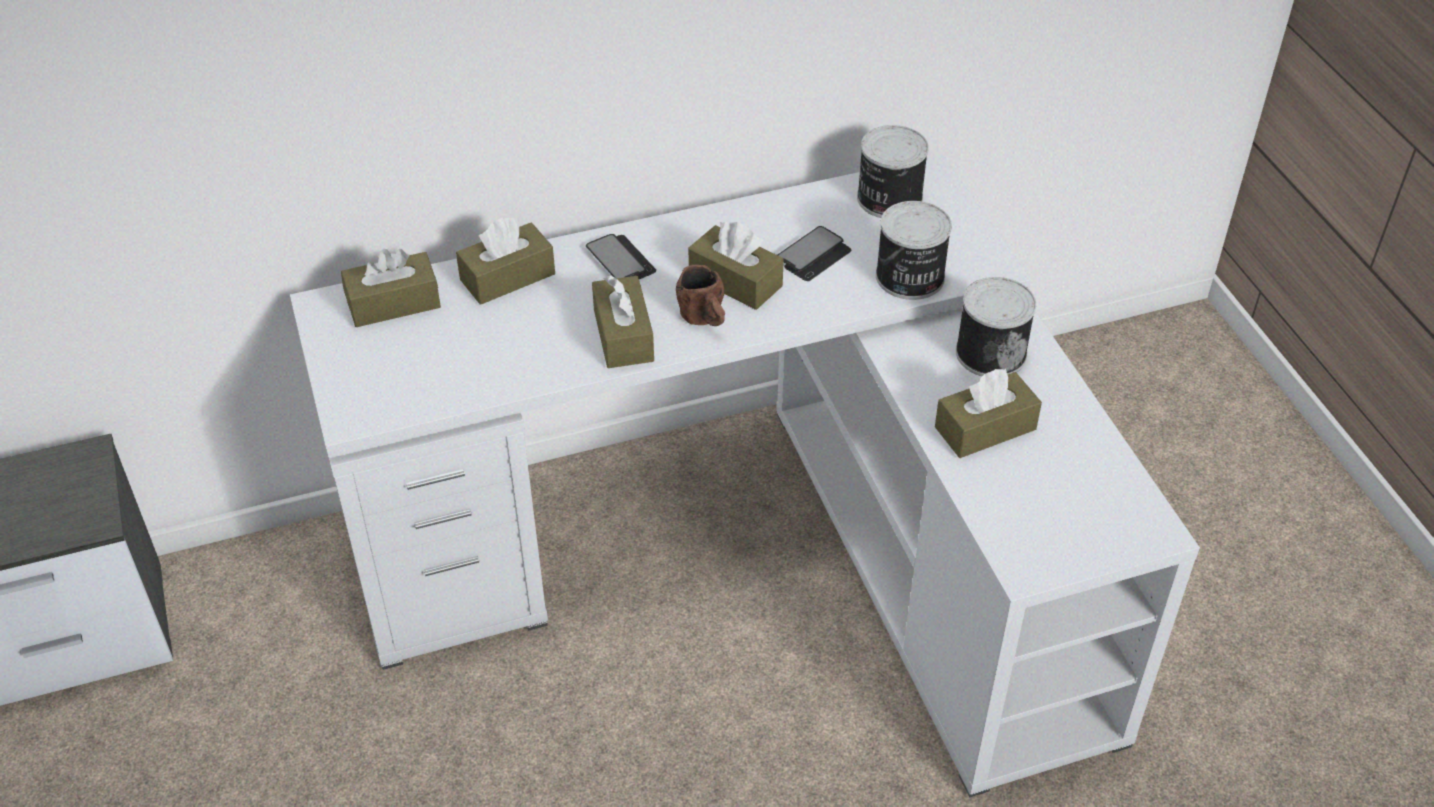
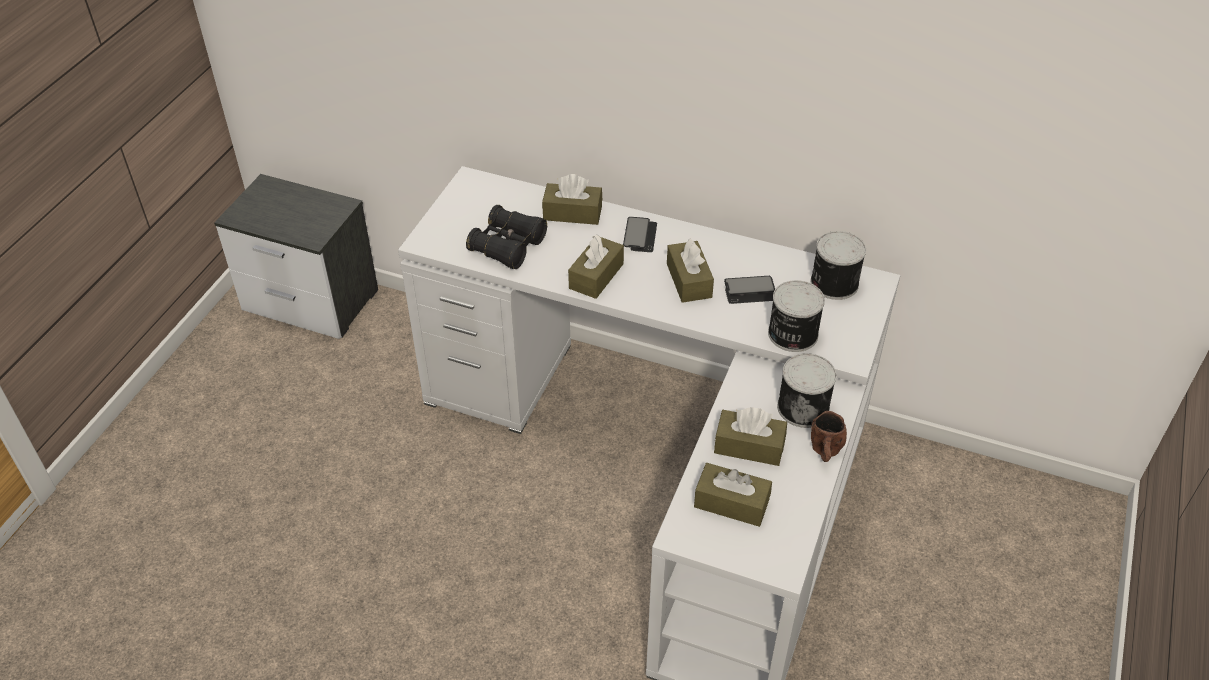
camera: 40 degrees right, 0 degrees up
brown tissue box [341,249,441,327] -> brown tissue box moved to [694,463,772,527]
brown mug [676,265,725,326] -> brown mug moved to [811,411,847,462]
none -> black binoculars [466,205,547,269]

